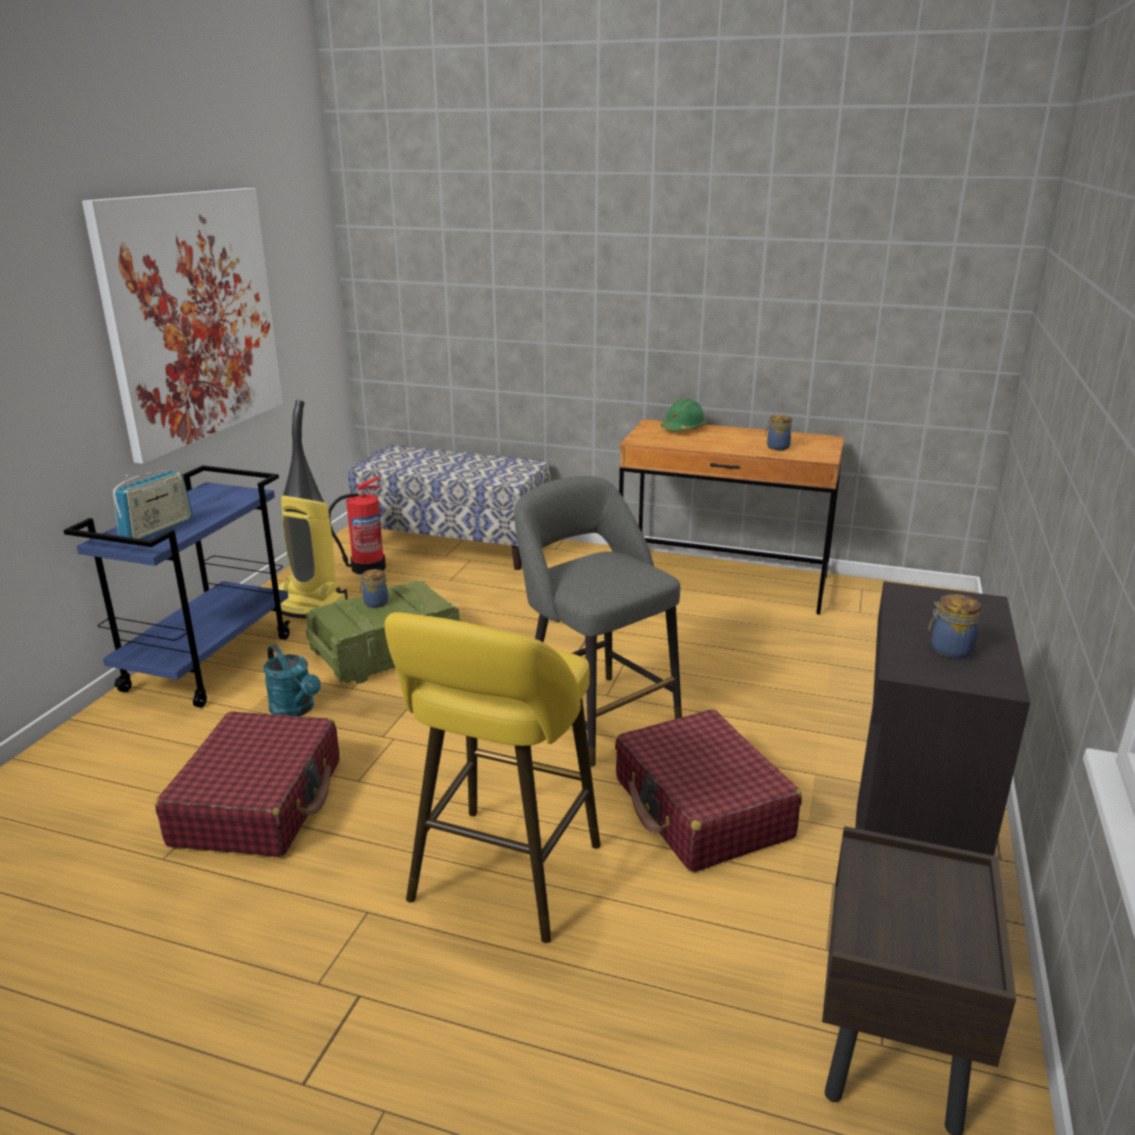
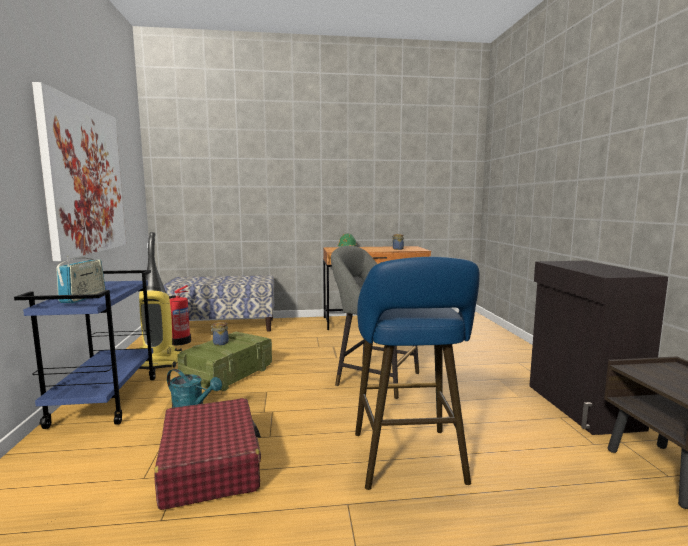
camera: 25 degrees left, 15 degrees down
yellow stool [384,612,601,943] -> blue stool [355,257,480,490]
red suitcase [615,709,802,872] -> none
jar [929,594,981,659] -> none

